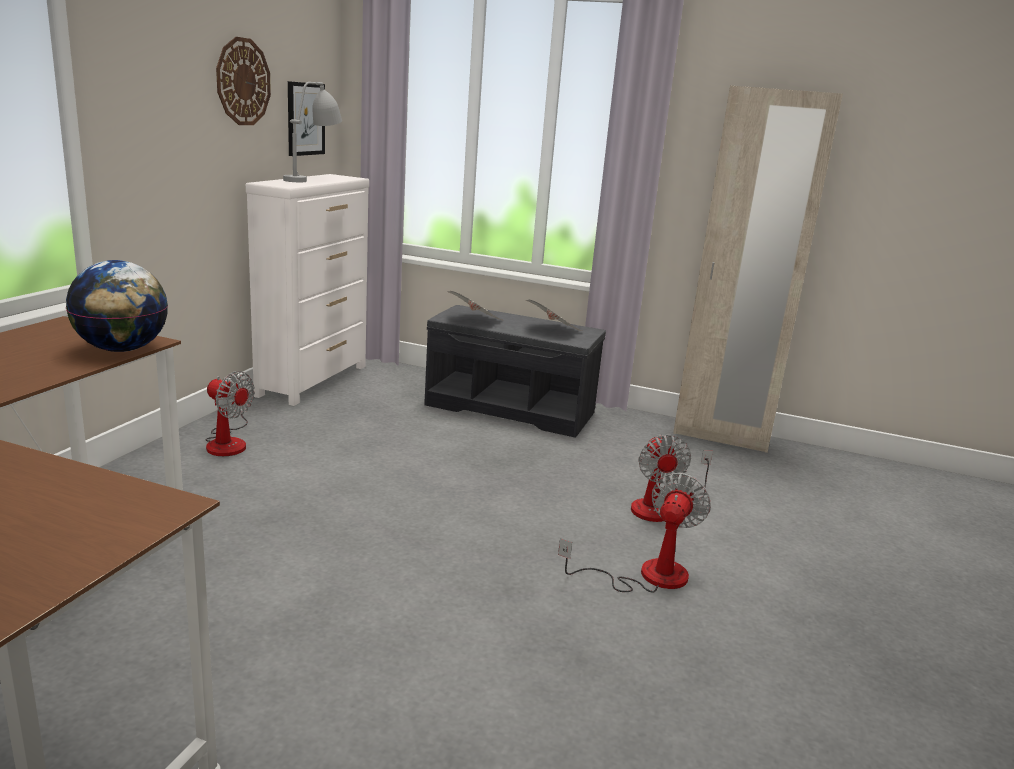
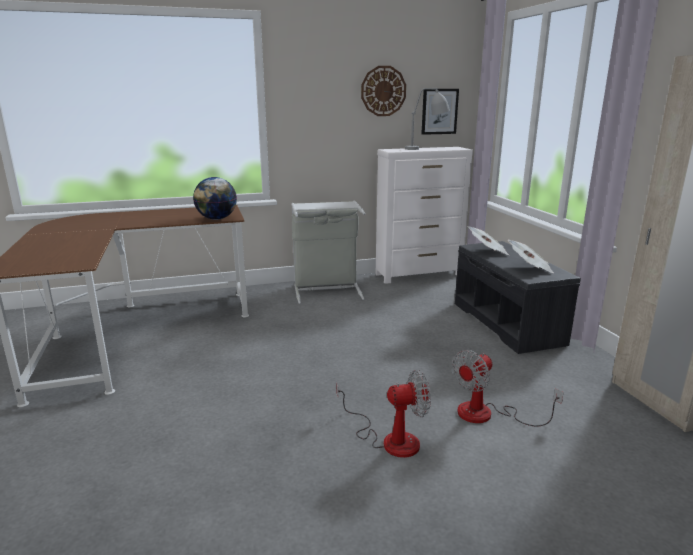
camera: 55 degrees right, 0 degrees up
fan [206,371,255,456] -> grey laundry basket [291,201,366,304]

